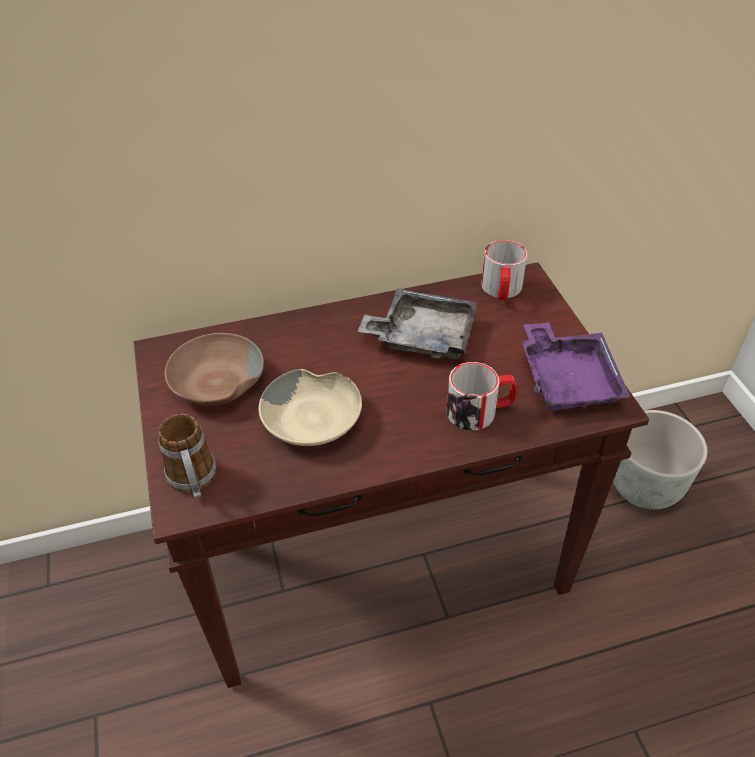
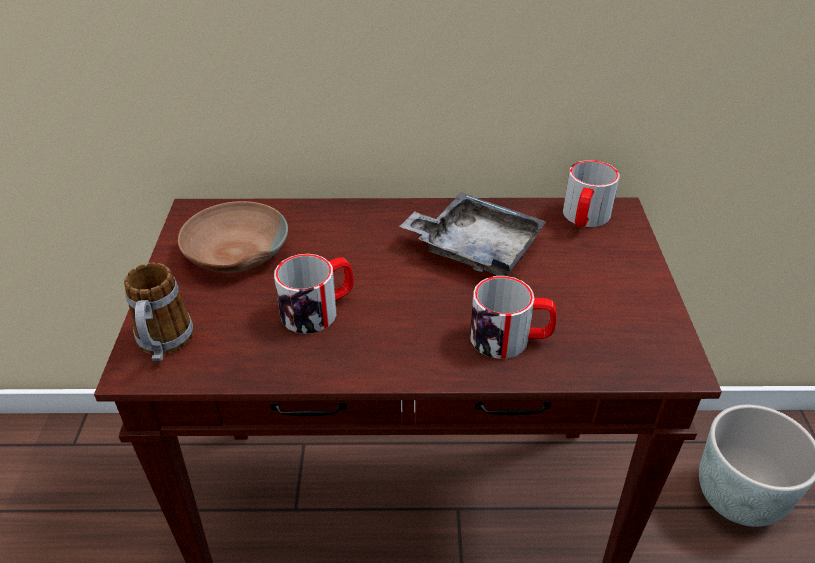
camera: 15 degrees right, 5 degrees down
beige bowl [259,369,362,446] -> mug [274,254,354,334]
purple tray [522,322,630,411] -> none

